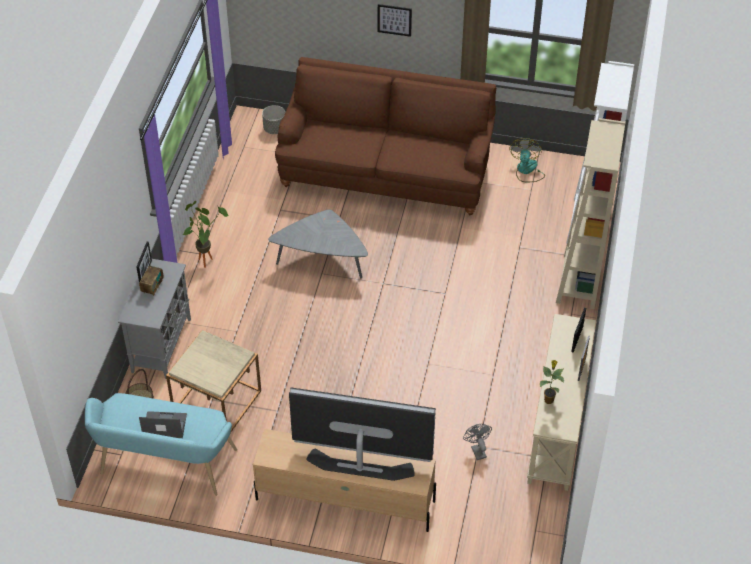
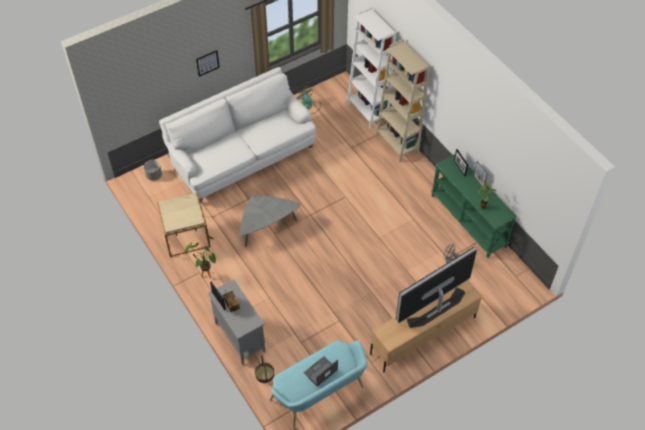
camera: 45 degrees left, 5 degrees up
beige side table [166,330,261,433] -> beige side table moved to [157,193,210,257]
brown sofa [275,57,496,216] -> white sofa [159,67,316,203]
beige console table [527,314,596,491] -> green console table [431,154,517,258]

